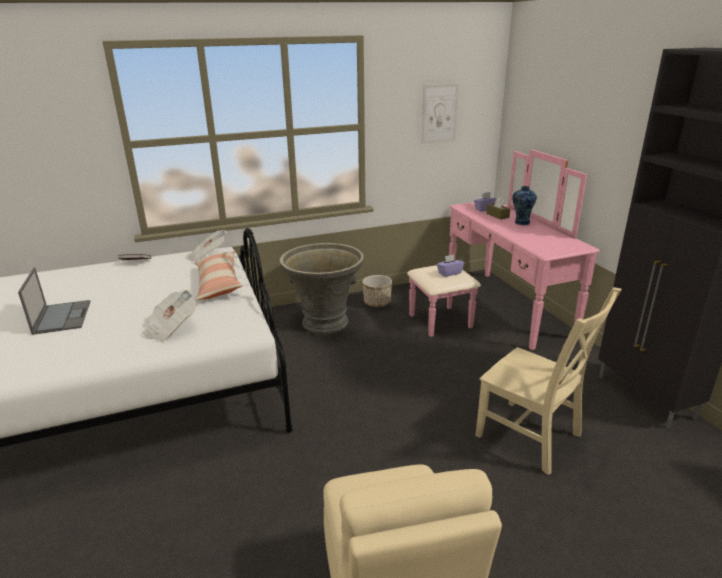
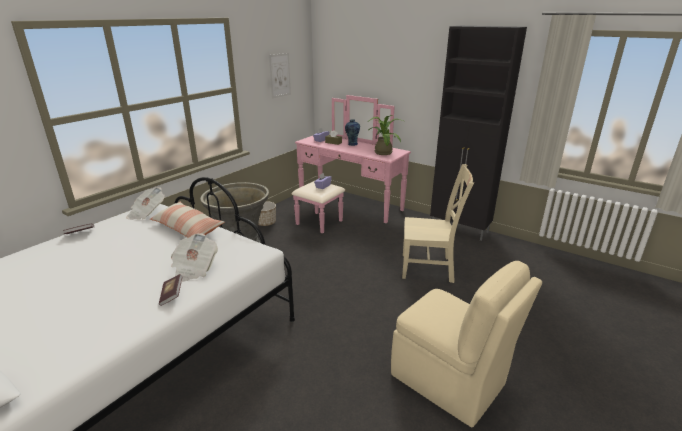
camera: 35 degrees left, 0 degrees up
laptop [18,267,91,335] -> none
none -> book [159,274,182,306]
none -> potted plant [368,115,403,155]

